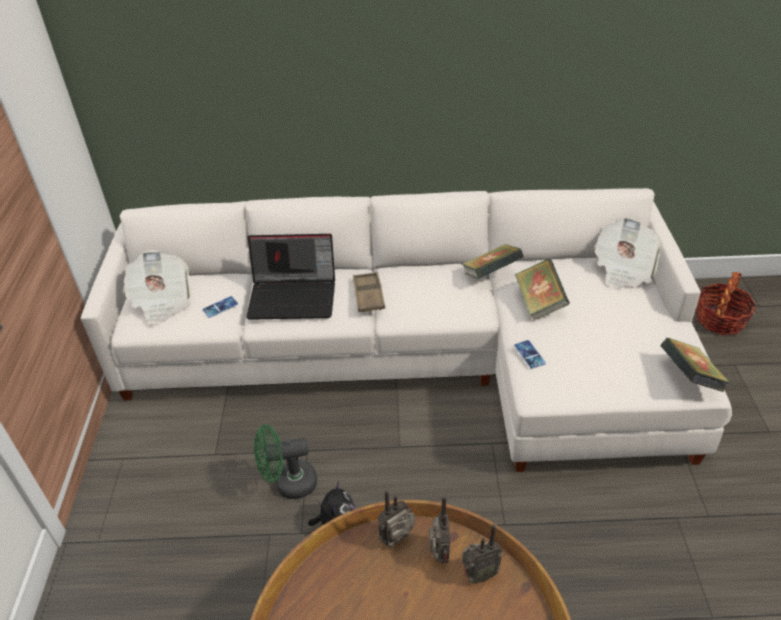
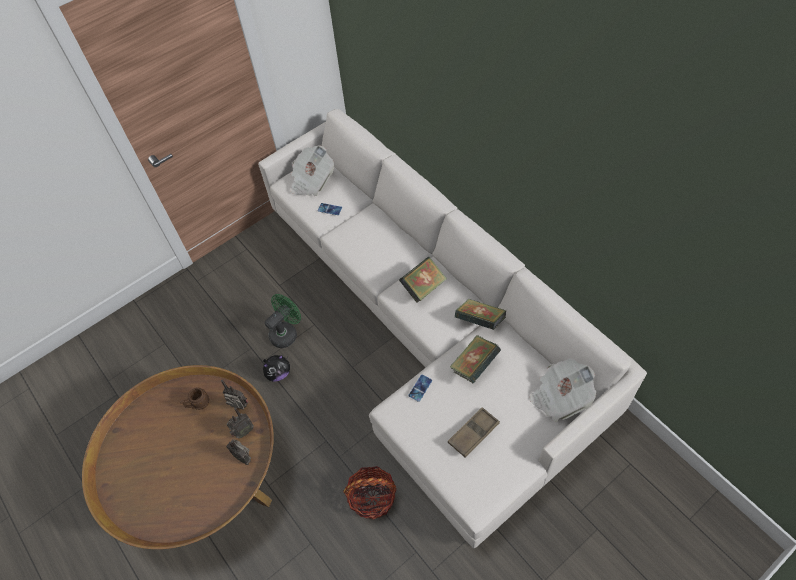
camera: 55 degrees right, 15 degrees up
laptop [246,234,335,320] -> none
green fan [254,425,317,499] -> green fan turned 90 degrees clockwise [265,294,301,348]
brown tray [353,272,385,312] -> brown tray moved to [448,407,500,458]
book [661,338,731,392] -> book moved to [399,257,447,303]
basket [696,272,757,335] -> basket moved to [343,466,397,520]
none -> brown mug [180,387,210,410]

